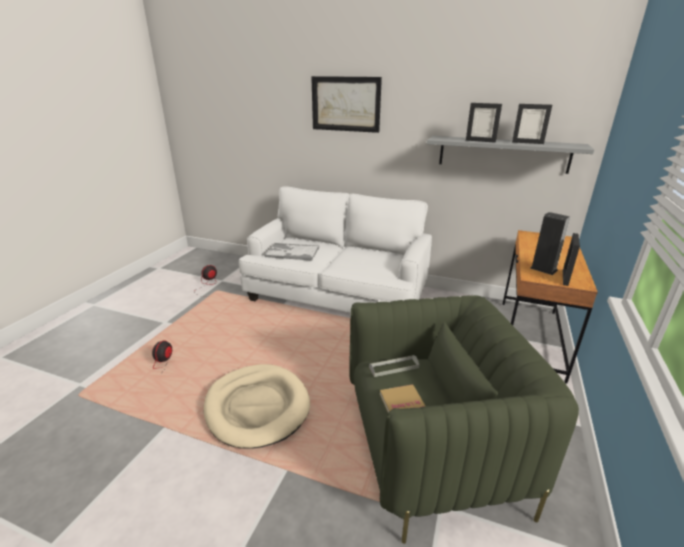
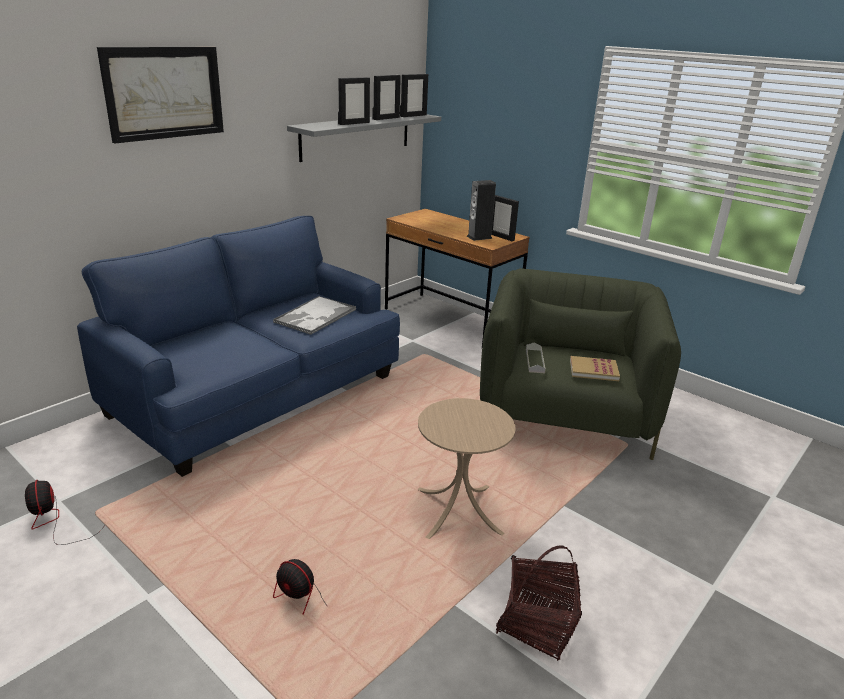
camera: 70 degrees left, 0 degrees up
beige dog bed [203,364,310,449] -> beige side table [417,398,516,539]
white sofa [239,186,432,313] -> blue sofa [77,216,400,477]
tray [264,243,319,261] -> tray moved to [273,296,356,335]
none -> picture frame [400,74,428,117]
none -> basket [496,545,582,661]

